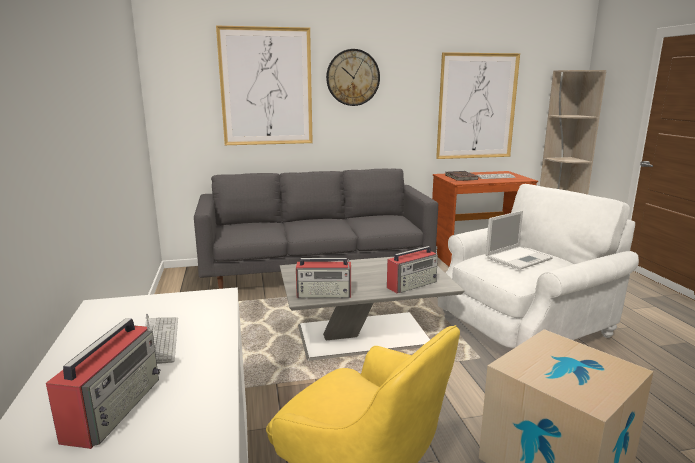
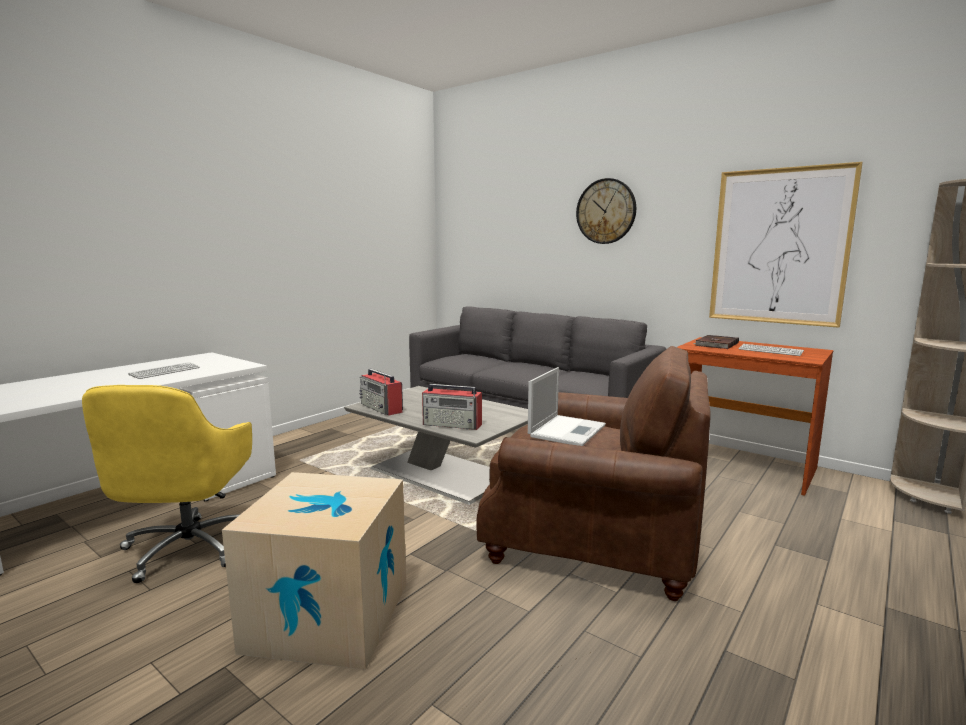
camera: 50 degrees right, 5 degrees down
radio [46,314,161,449] -> none
picture [216,26,313,145] -> none
white armchair [438,184,639,348] -> brown armchair [477,346,711,601]
laptop [486,210,553,270] -> laptop turned 75 degrees counterclockwise [528,367,606,446]

